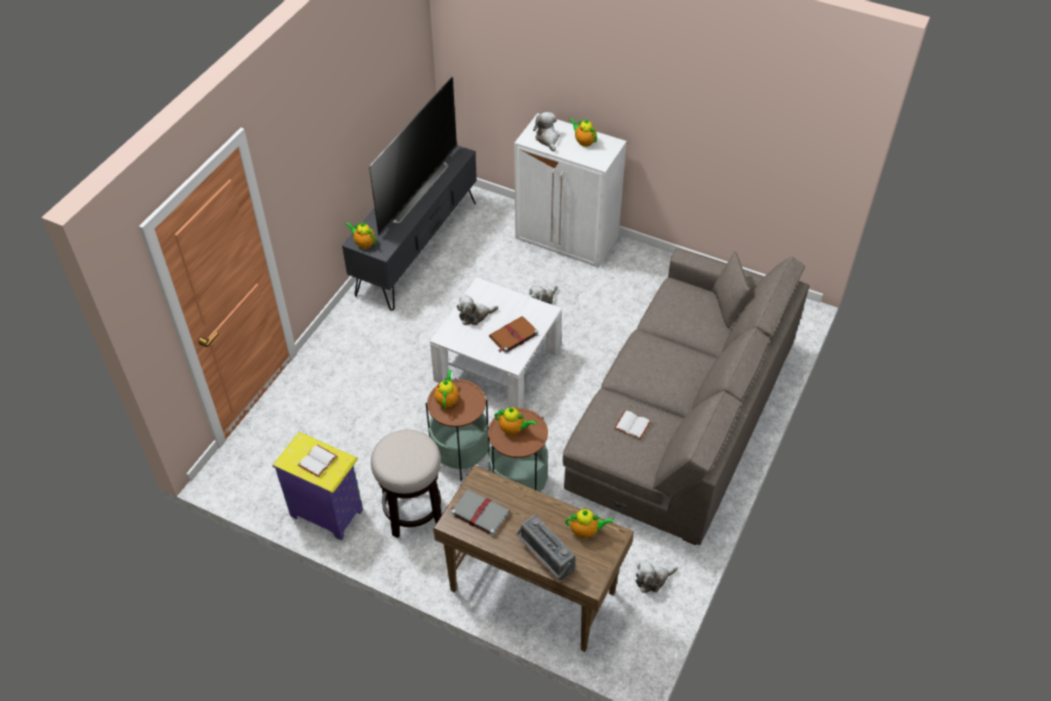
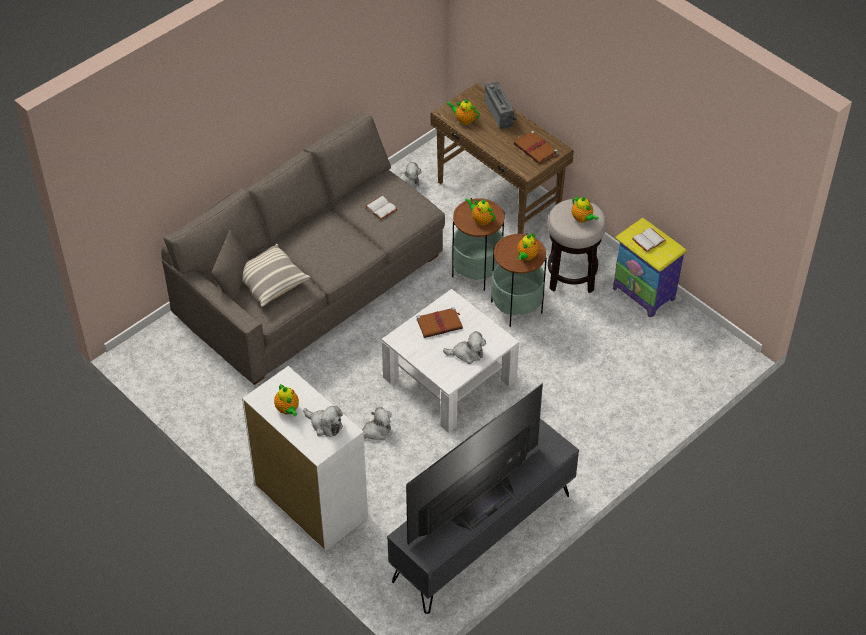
camera: 160 degrees left, 0 degrees up
teapot [345,222,377,249] -> teapot moved to [572,196,599,223]
grey book [451,489,510,537] -> brown book [514,130,558,164]
plush toy [533,112,559,152] -> plush toy turned 60 degrees counterclockwise [303,406,343,437]
none -> pillow [242,244,311,307]

